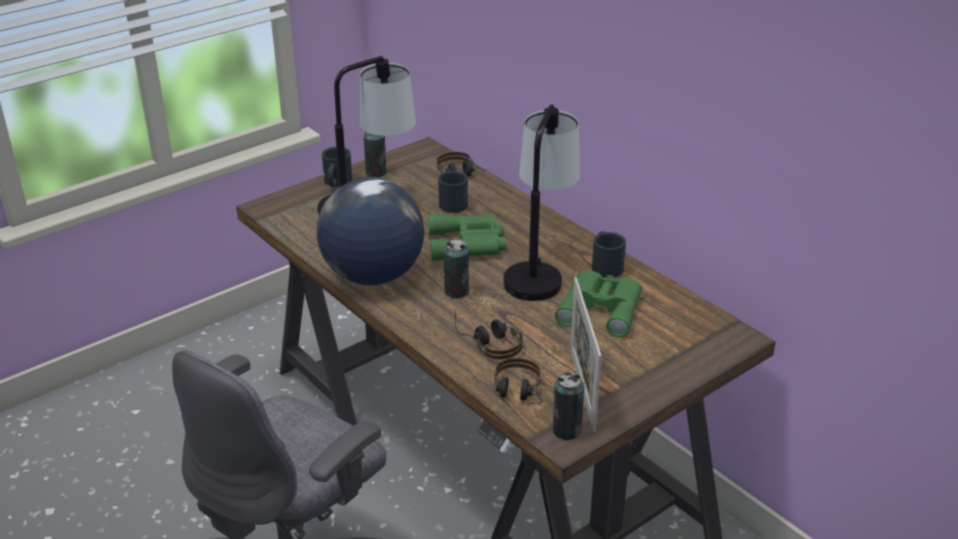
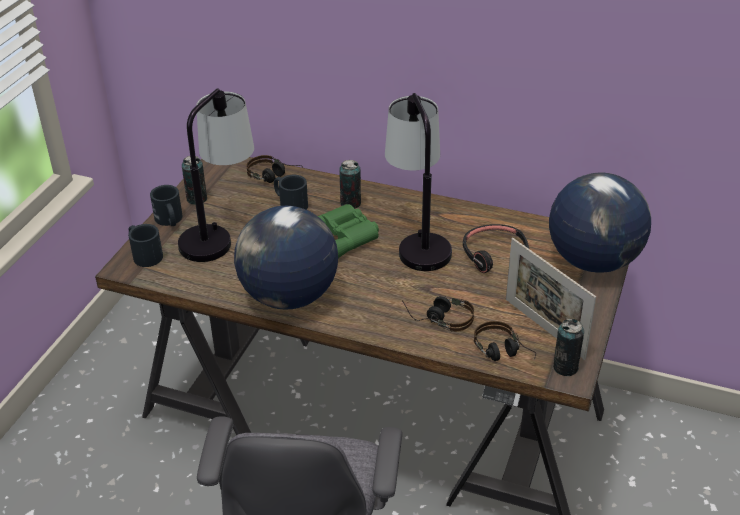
camera: 30 degrees left, 5 degrees up
can [444,239,469,298] -> can moved to [339,160,361,209]
green binoculars [555,271,642,337] -> black headphones [463,224,529,273]
black mug [592,231,626,278] -> black mug moved to [128,224,163,267]
none -> globe [549,173,651,272]

